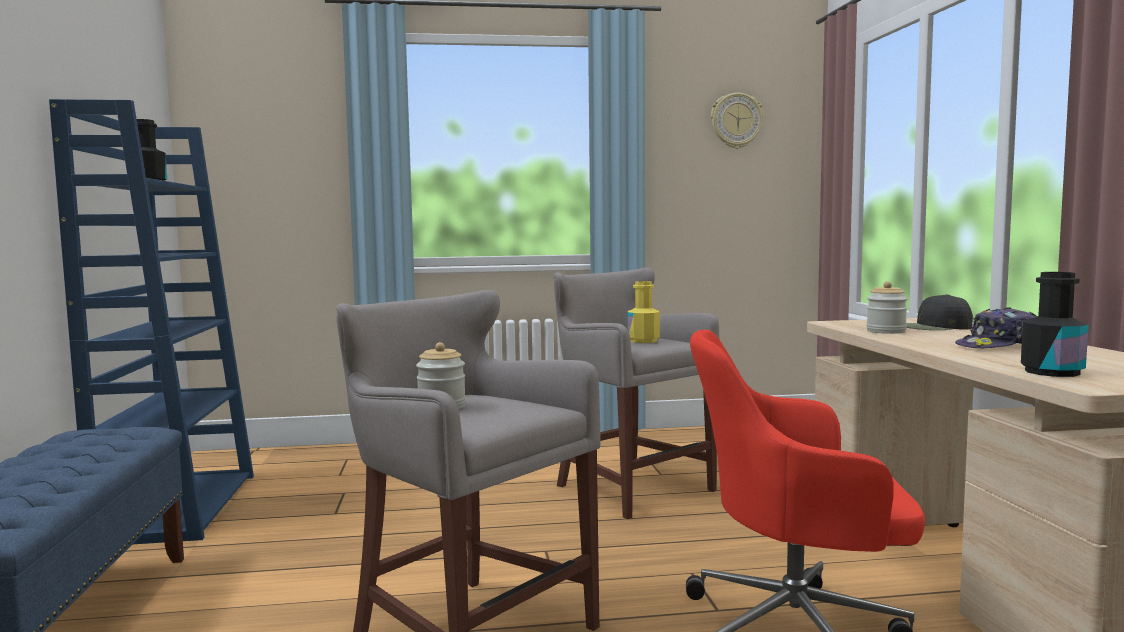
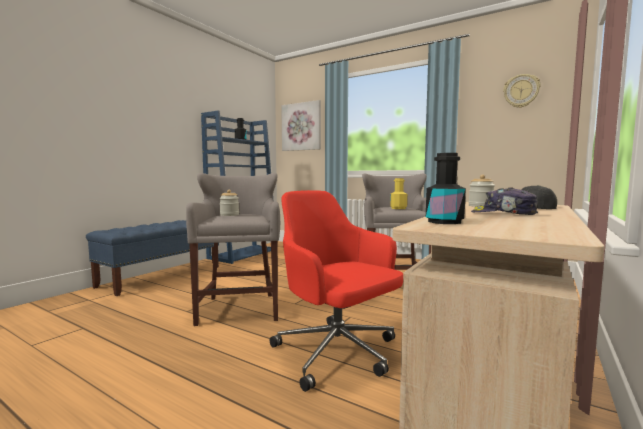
camera: 40 degrees right, 0 degrees up
none -> picture [281,100,321,151]

